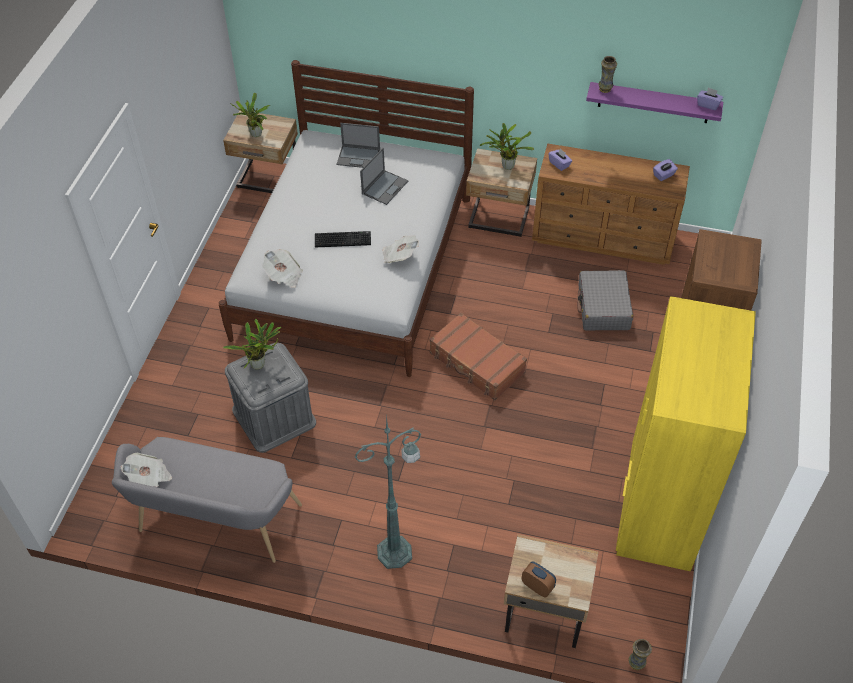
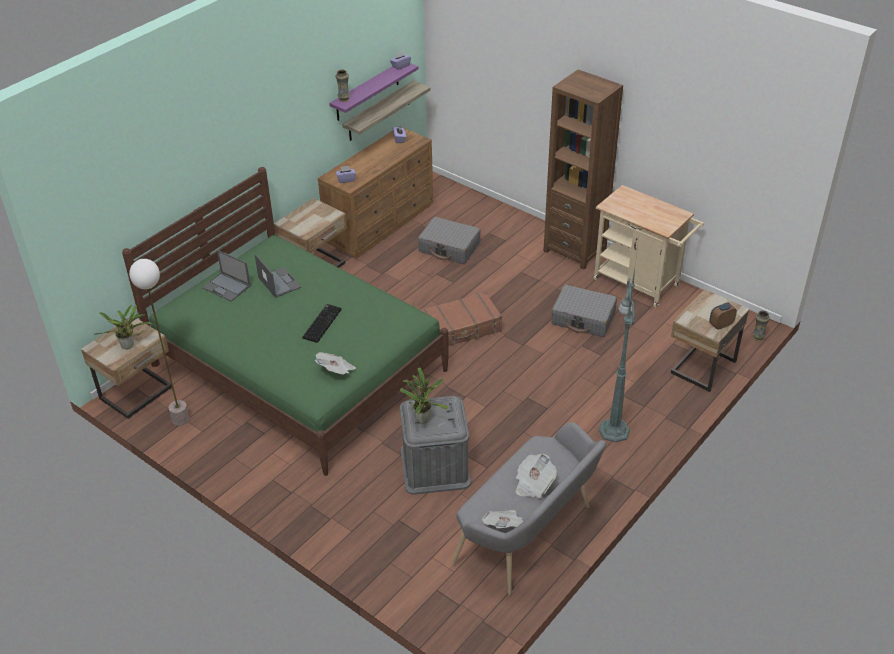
camera: 65 degrees left, 10 degrees down
white bed [218,60,474,377] -> green bed [122,167,449,476]
laptop [337,123,380,168] -> laptop turned 90 degrees clockwise [202,250,251,302]
newspaper [382,235,419,263] -> newspaper moved to [516,454,557,498]
potted plant [480,123,534,170] -> none
yellow wardrobe [616,296,756,571] -> beige cart [593,185,704,307]
none -> floor lamp [129,259,189,426]
none -> shelf [342,81,431,141]
none -> grey suitcase [551,285,617,337]

